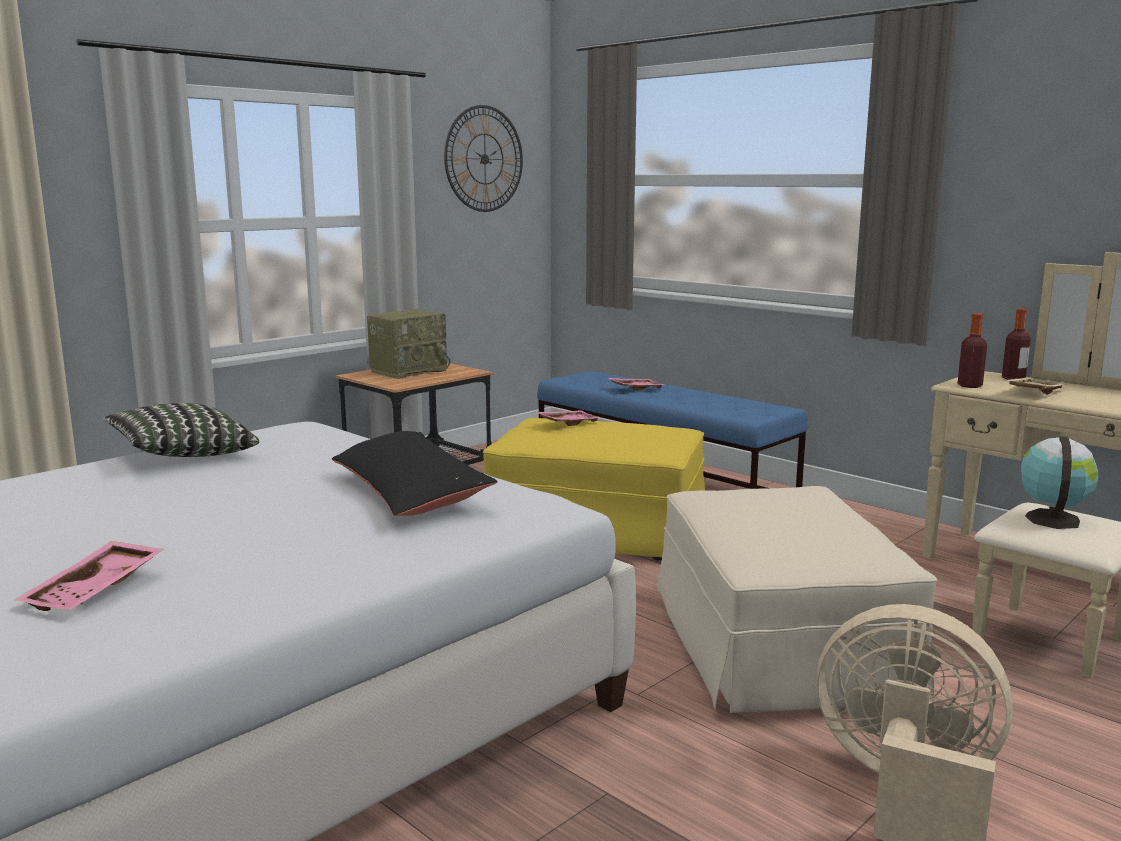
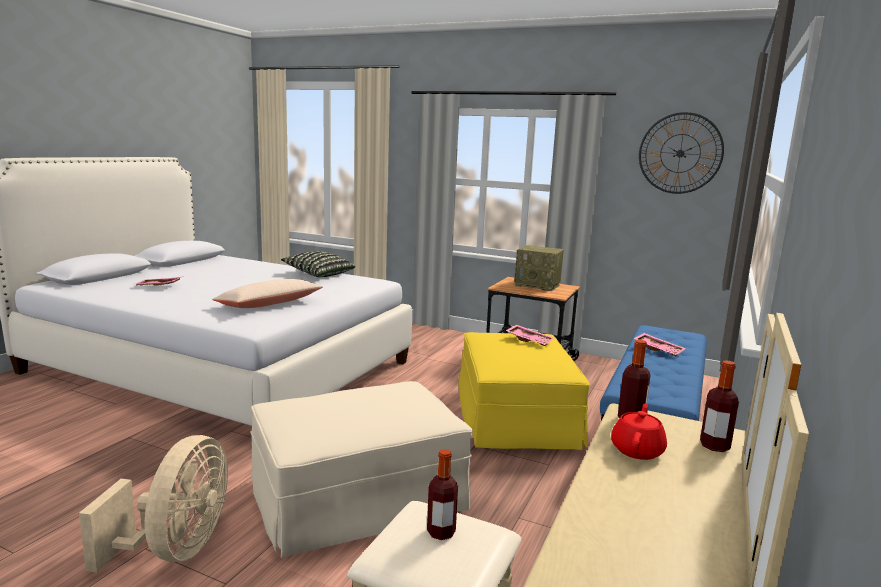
camera: 70 degrees right, 0 degrees up
black pillow [332,431,498,516] -> beige pillow [212,279,323,308]
beige tray [1003,378,1068,394] -> red teapot [611,403,667,460]
globe [1021,436,1098,529] -> bottle [427,449,458,540]

